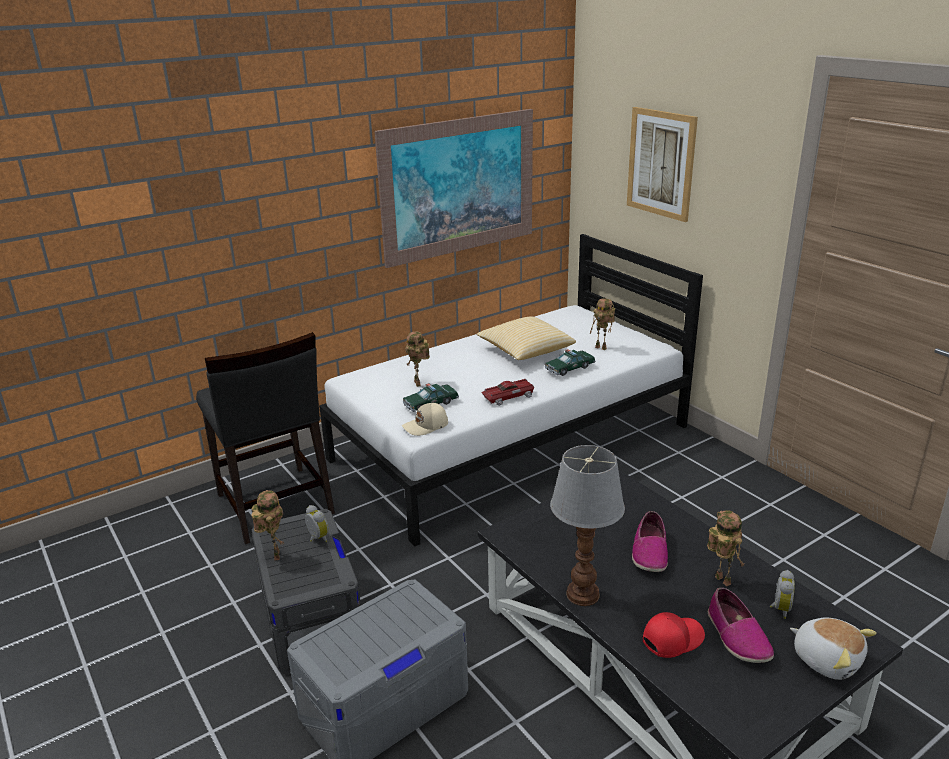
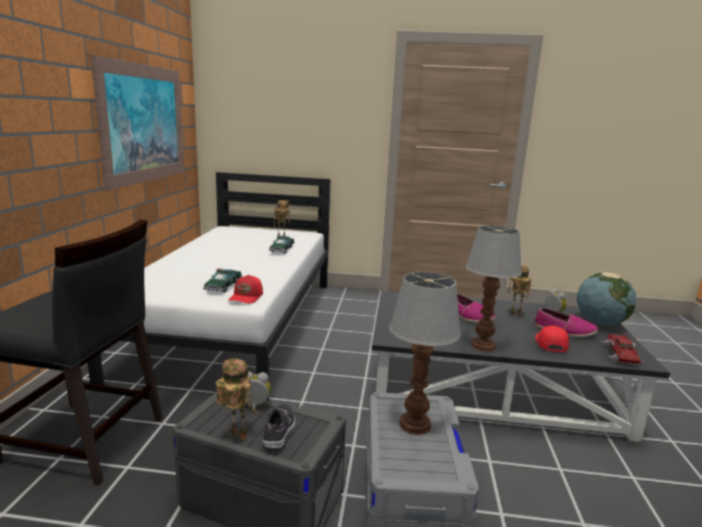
camera: 50 degrees left, 10 degrees down
beige cap [402,403,448,436] -> red cap [228,275,263,304]
toy robot [405,332,430,387] -> none
pillow [476,317,576,360] -> none
toy car [481,379,534,406] -> toy car moved to [602,333,644,365]
picture [627,107,698,222] -> none
plush toy [790,617,877,680] -> globe [577,272,636,326]
none -> shoe [262,404,296,452]
none -> table lamp [389,272,461,435]

